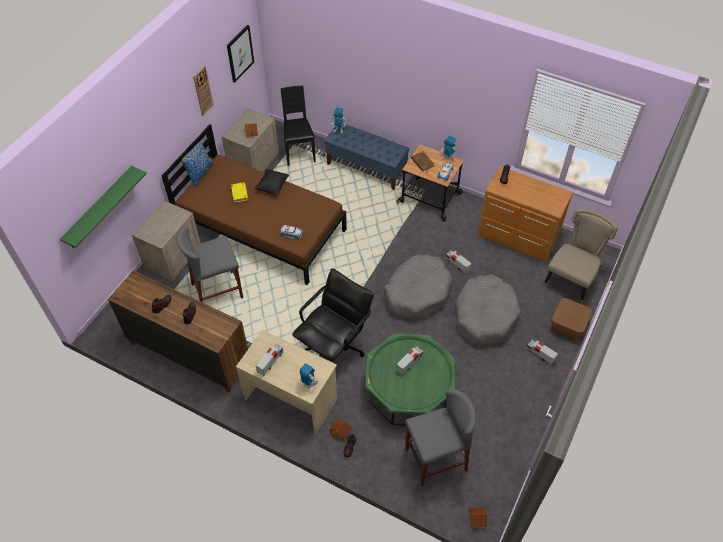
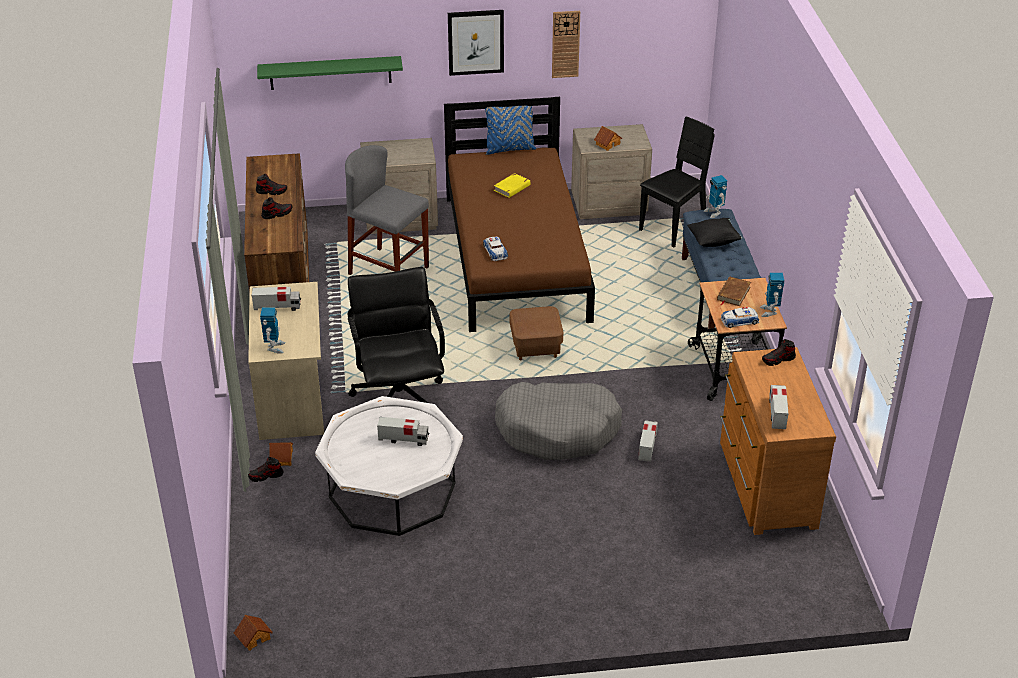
camera: 55 degrees right, 15 degrees down
picture [227,25,254,83] -> picture moved to [448,10,504,76]
black pillow [254,169,289,195] -> black pillow moved to [687,218,742,247]
black office chair [292,268,374,363] -> black office chair turned 105 degrees counterclockwise [348,267,445,403]
green coffee table [365,333,455,426] -> white coffee table [315,396,463,536]
grey stool [405,389,476,487] -> none
grey dog bed [455,274,520,346] -> none
toy truck [526,340,558,365] -> toy truck moved to [769,385,788,429]
beige chair [543,208,618,304] -> none
brown ottoman [550,298,592,341] -> brown ottoman moved to [510,306,563,360]

